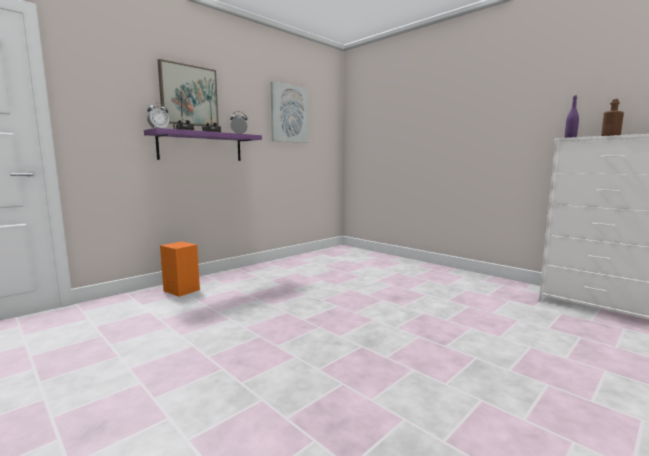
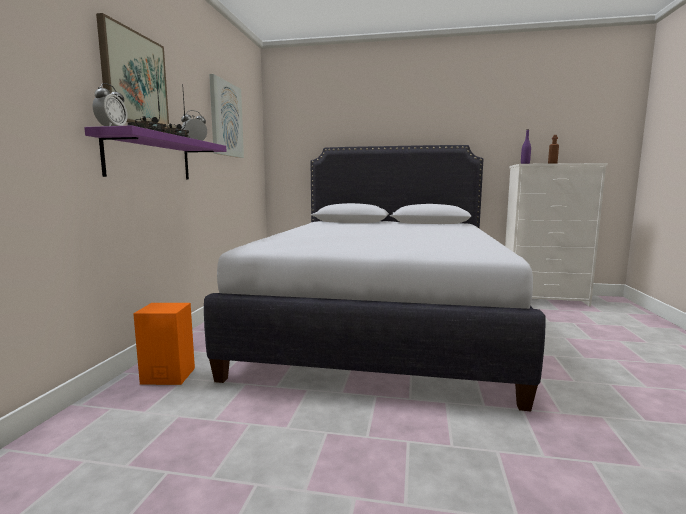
camera: 35 degrees left, 0 degrees up
none -> white bed [204,145,546,411]

